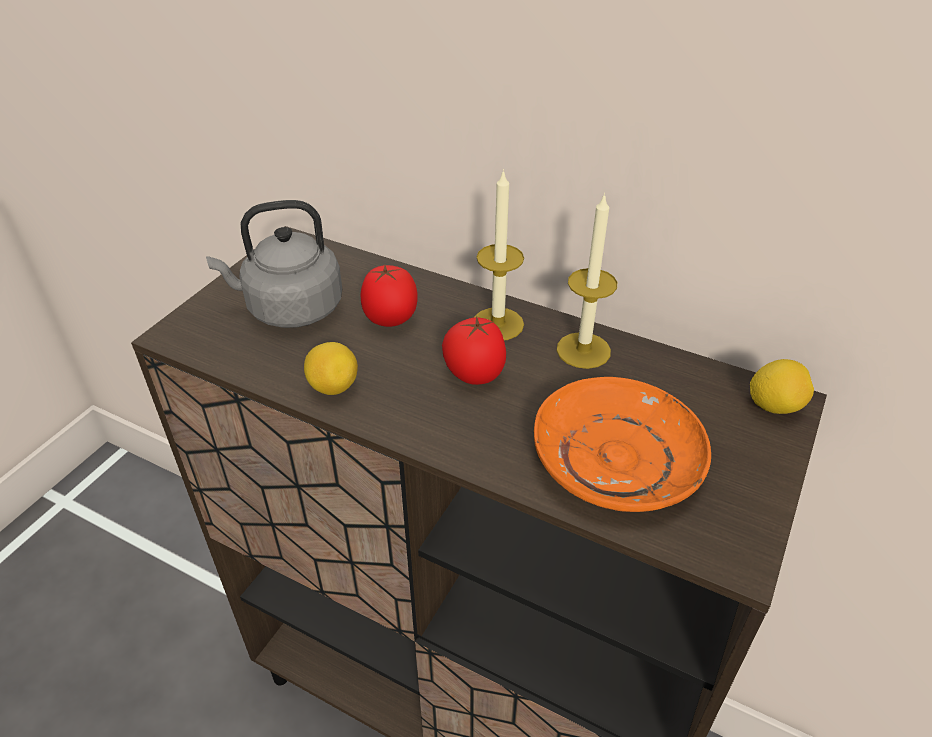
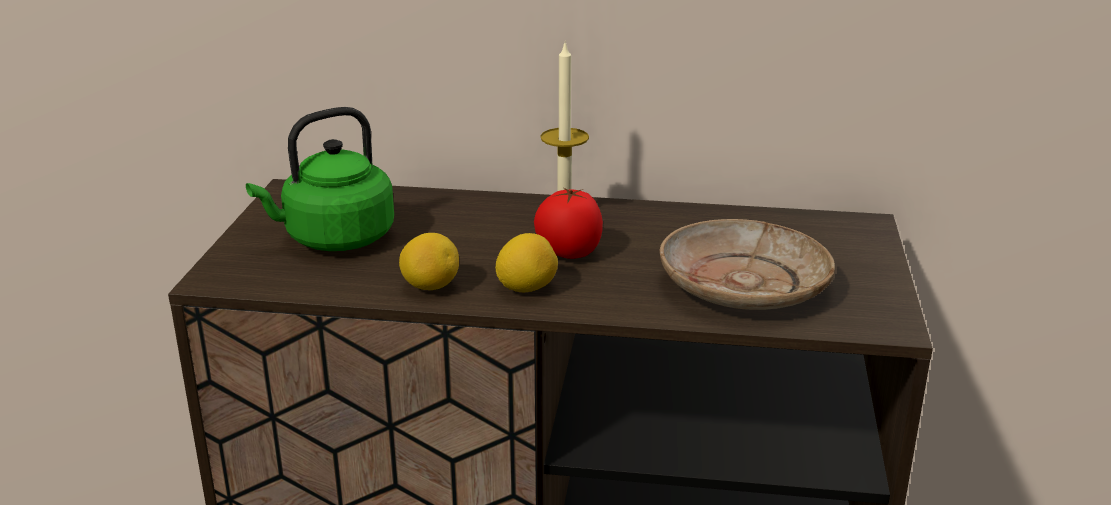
camera: 20 degrees left, 15 degrees down
grey kettle [206,200,342,328] -> green kettle [246,107,394,251]
tomato [360,265,417,327] -> none
orange plate [534,377,711,512] -> beige plate [660,219,835,310]
candle [557,193,617,369] -> none
lemon [750,359,814,414] -> lemon moved to [495,233,558,293]

